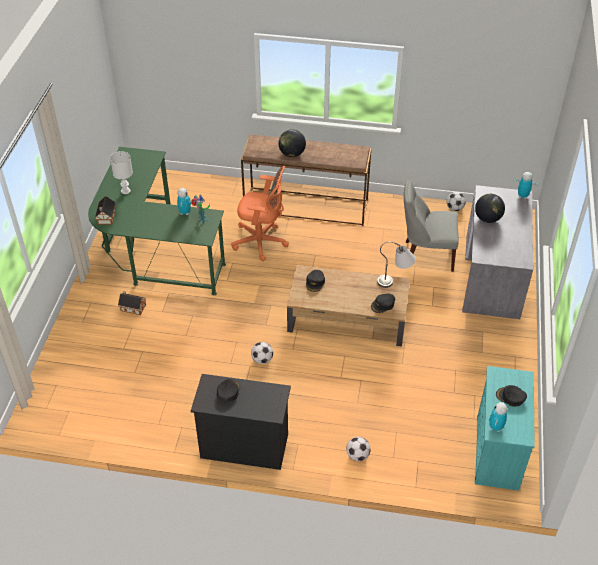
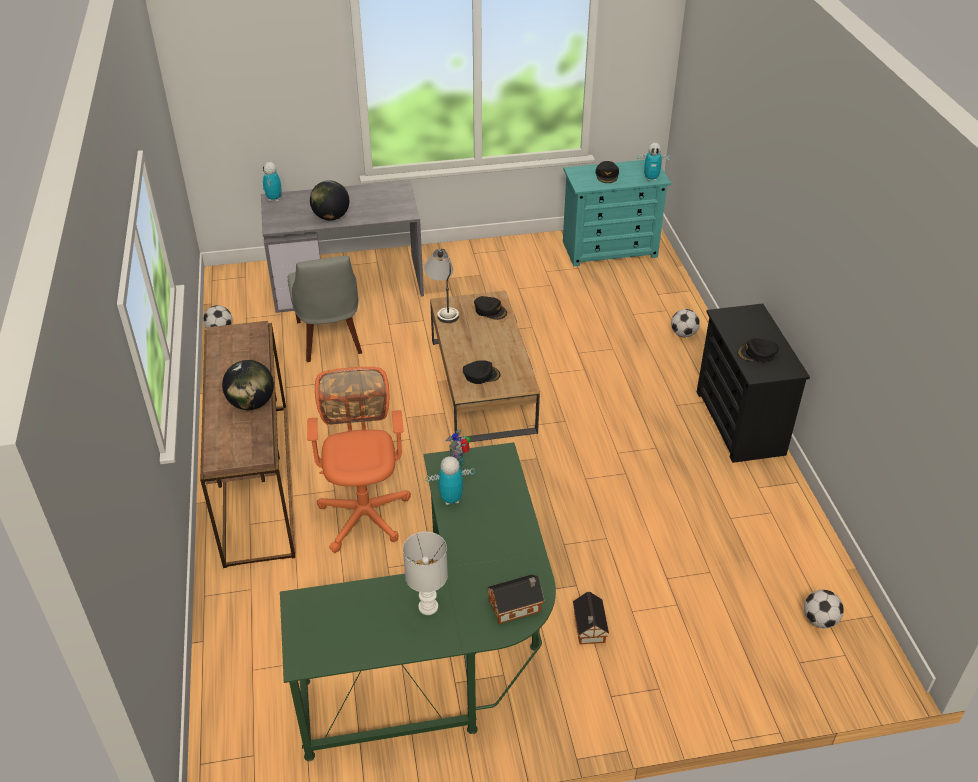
camera: 110 degrees left, 5 degrees down
football [251,342,273,364] -> football moved to [804,590,844,628]

